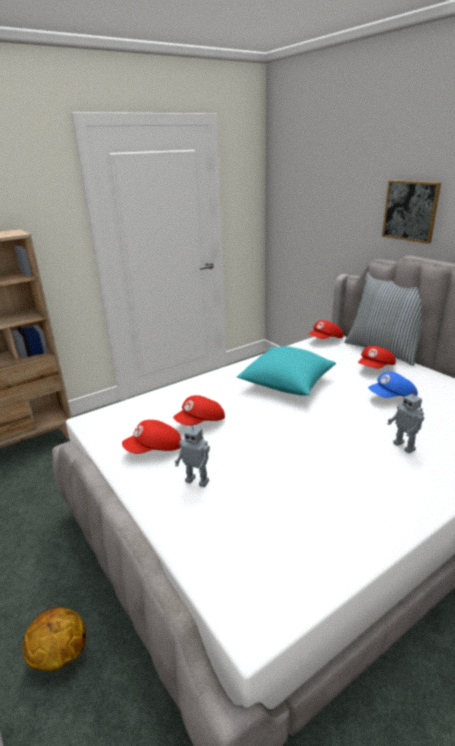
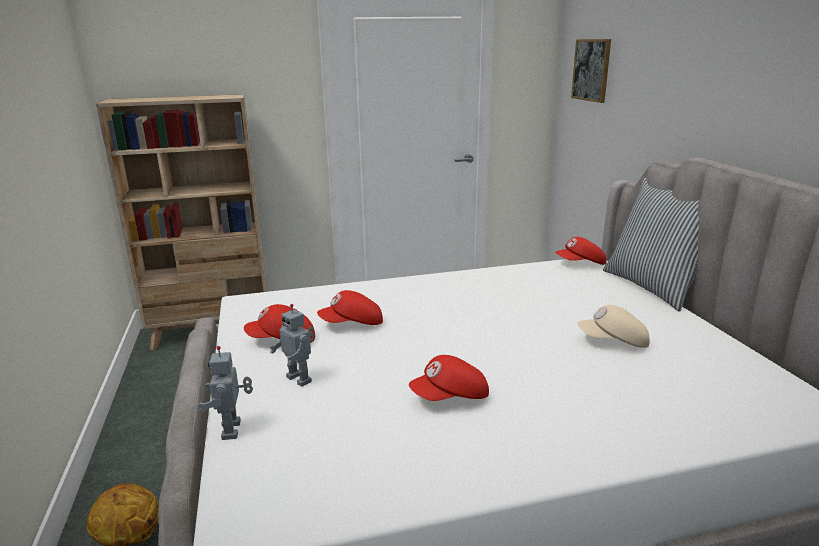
camera: 20 degrees right, 5 degrees down
turquoise pillow [237,346,336,396] -> none
red cap [358,346,396,369] -> red cap moved to [409,355,489,401]
blue cap [368,371,418,398] -> beige cap [578,305,650,348]
picture [382,180,441,244] -> picture moved to [571,39,611,103]
toy robot [387,390,424,453] -> toy robot moved to [198,346,253,440]

